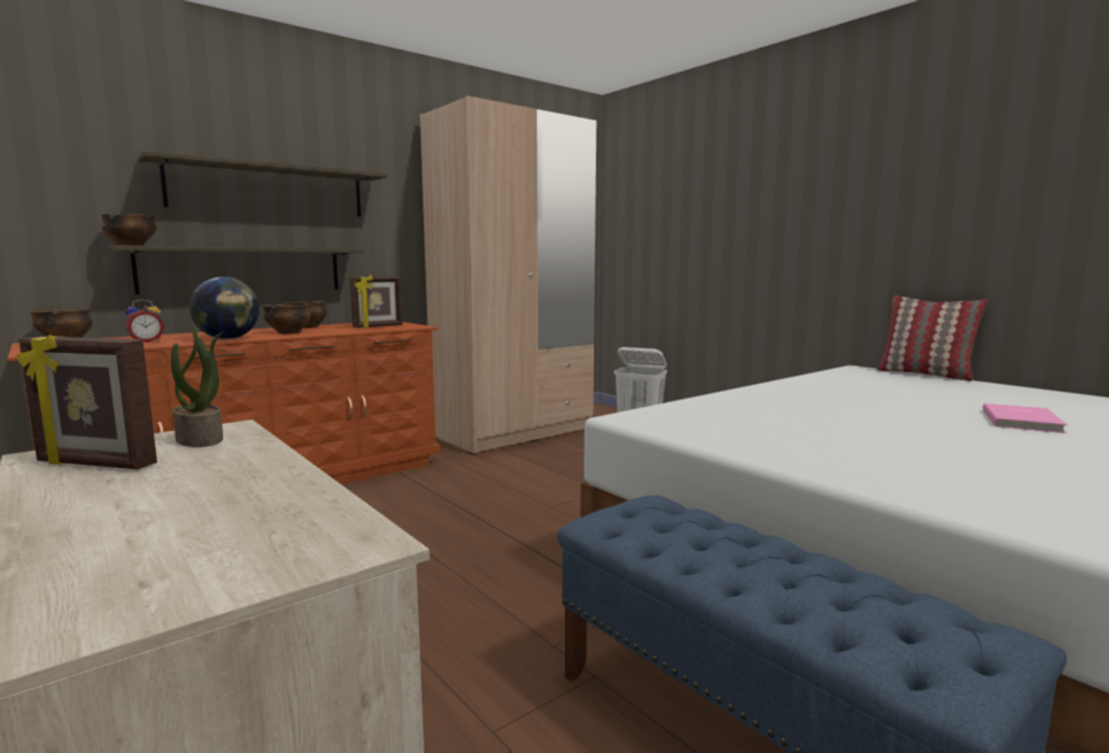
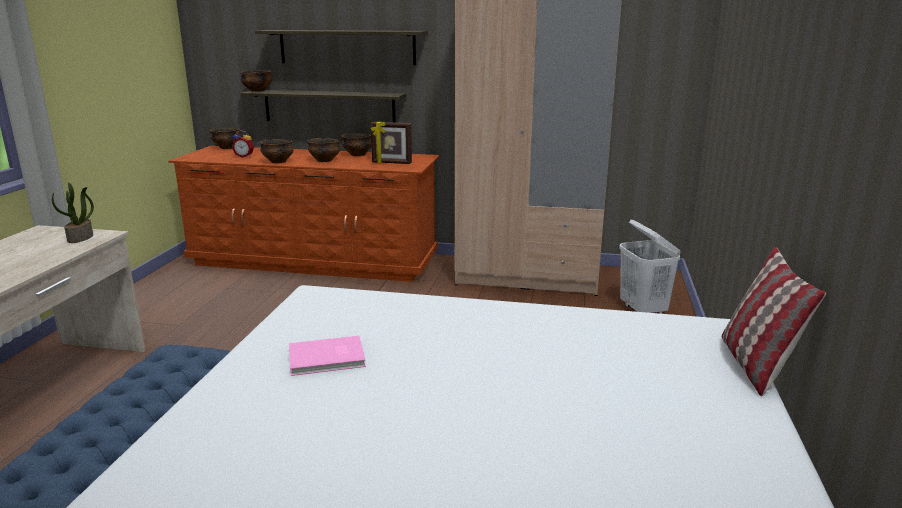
camera: 50 degrees right, 10 degrees up
picture frame [17,334,157,470] -> none
globe [190,277,259,339] -> bowl [260,139,294,163]
pink book [982,403,1067,433] -> pink book moved to [289,336,366,376]

